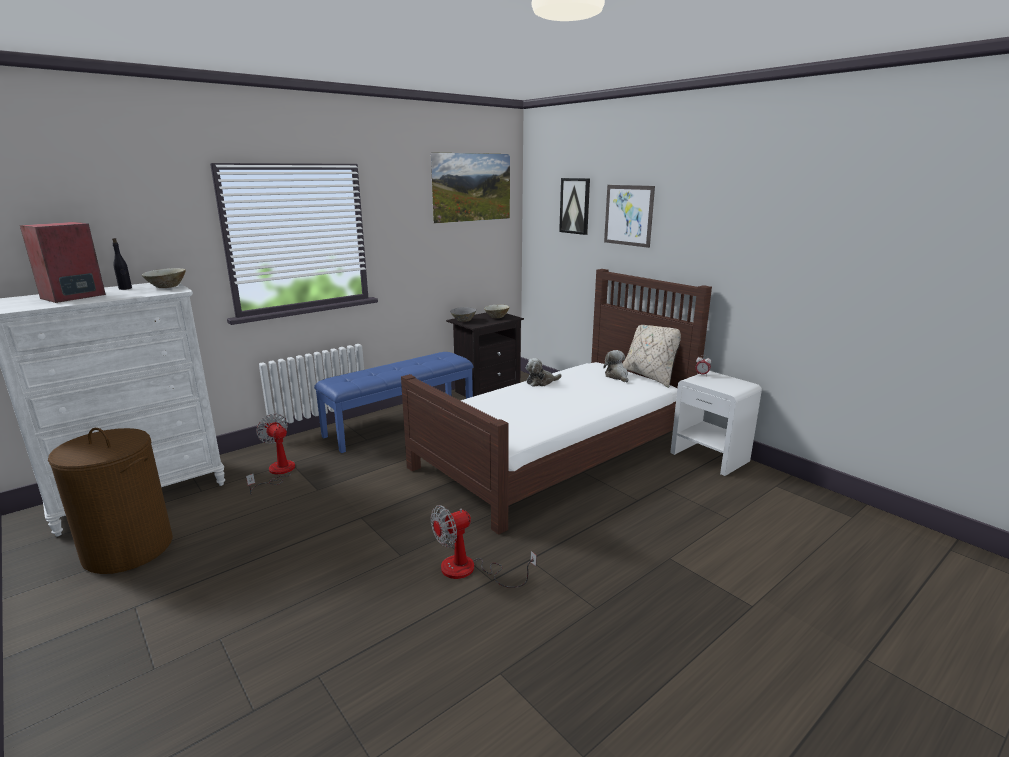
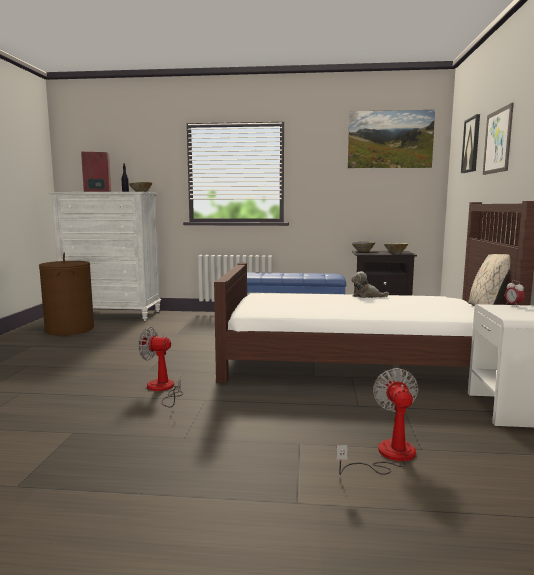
camera: 45 degrees right, 10 degrees down
fan [246,413,295,495] -> fan moved to [337,368,419,475]
plush toy [603,350,629,382] -> none

